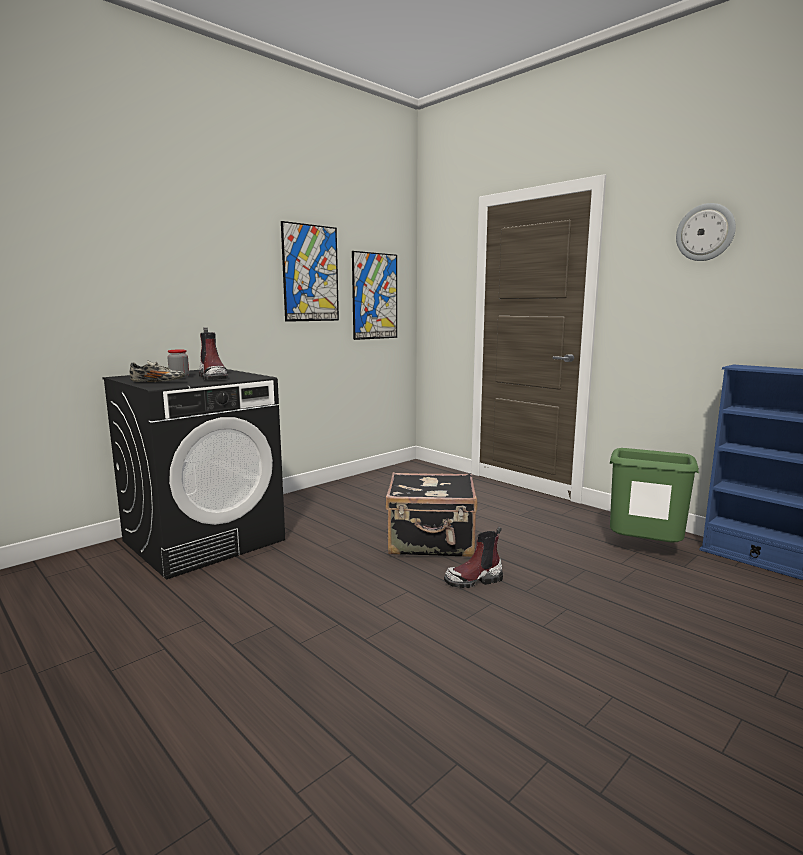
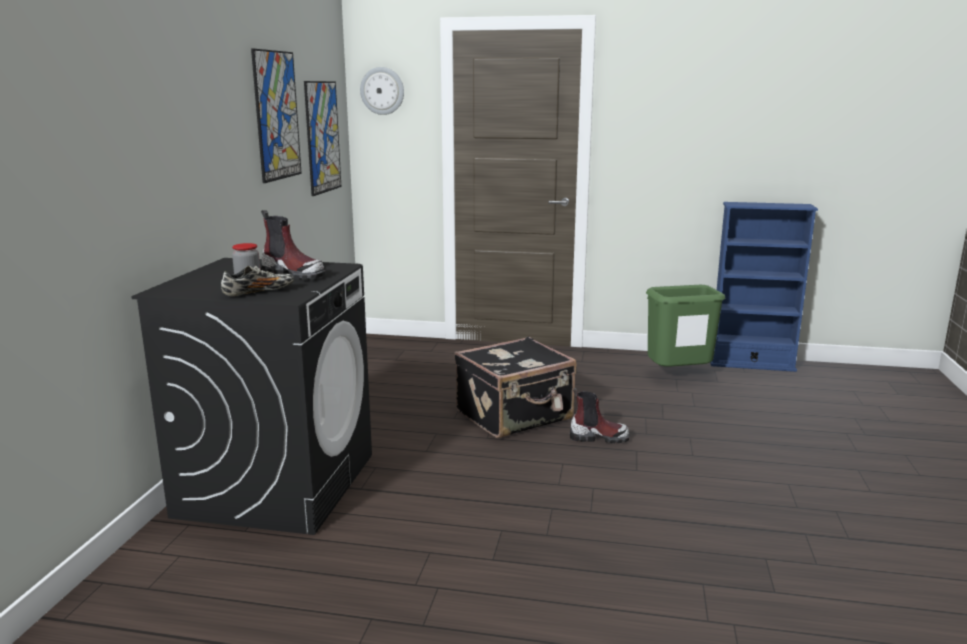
camera: 35 degrees left, 5 degrees up
boot [444,527,503,588] -> boot turned 120 degrees counterclockwise [570,388,630,443]
wall clock [676,203,736,261] -> wall clock moved to [360,67,404,115]

